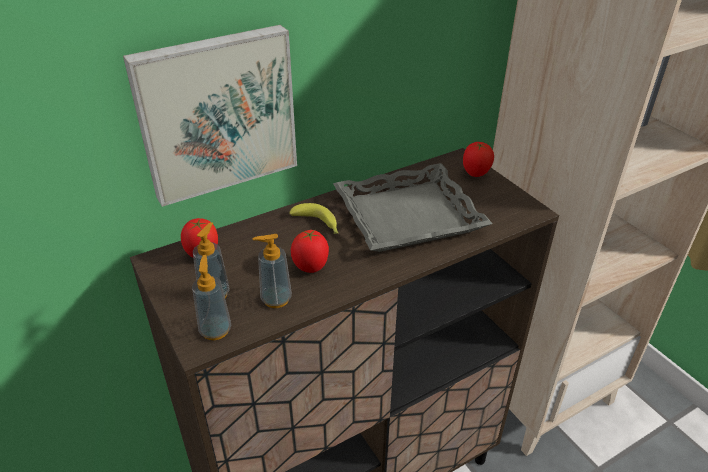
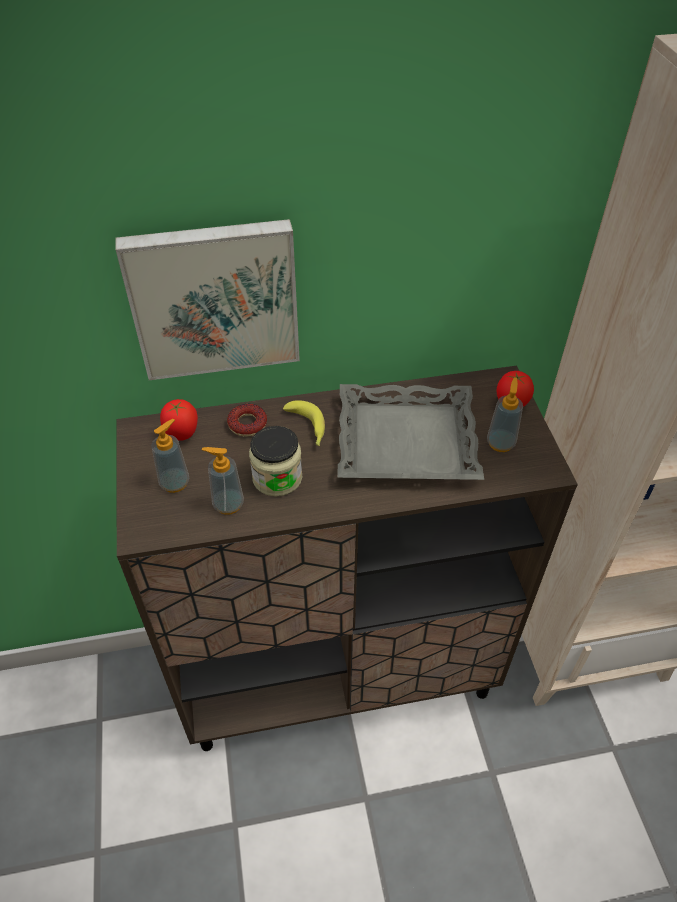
camera: 20 degrees right, 10 degrees up
soap dispenser [192,255,231,340] -> soap dispenser moved to [487,377,523,452]
tomato [291,230,329,273] -> jar [249,426,302,497]
none -> donut [227,404,267,437]

